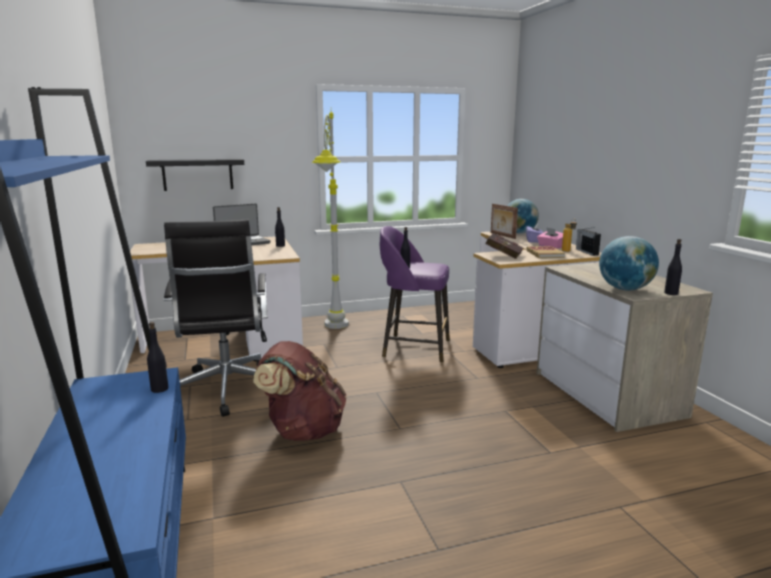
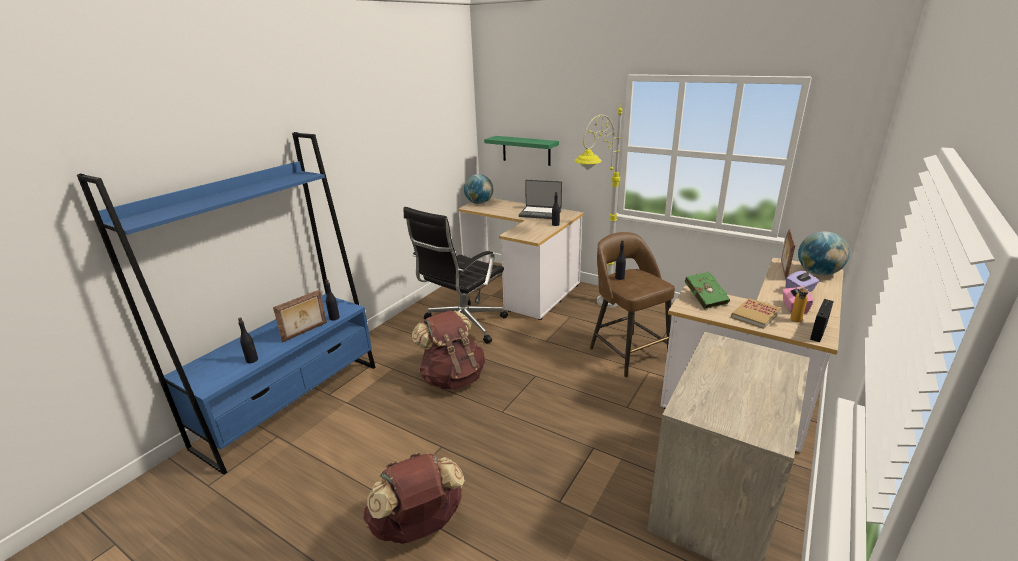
camera: 50 degrees right, 10 degrees up
black shelf [146,159,244,191] -> green shelf [484,136,559,166]
purple stool [380,226,450,363] -> brown stool [590,232,675,377]
red book [484,233,523,259] -> green book [684,272,730,309]
globe [599,236,659,290] -> globe moved to [464,174,493,204]
black bottle [664,239,682,295] -> black bottle moved to [238,317,258,363]
none -> picture frame [273,289,327,342]
none -> brown backpack [363,453,465,544]

